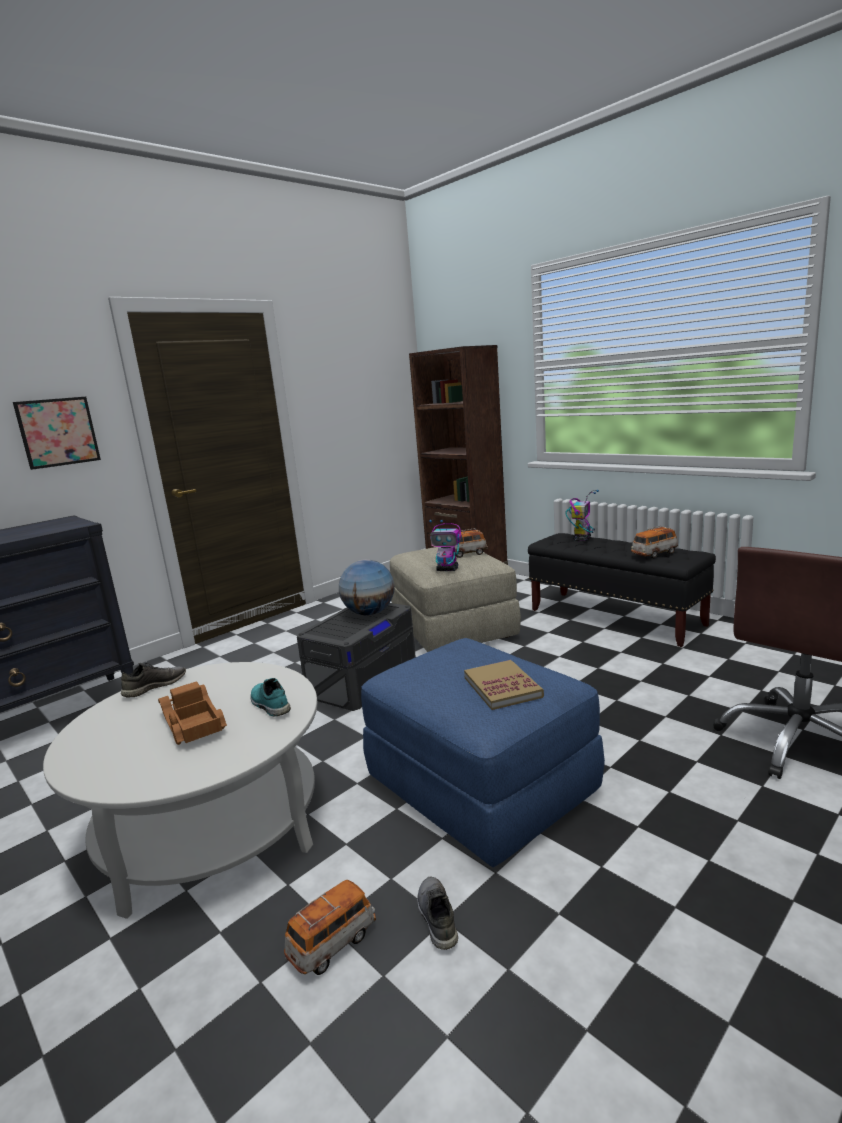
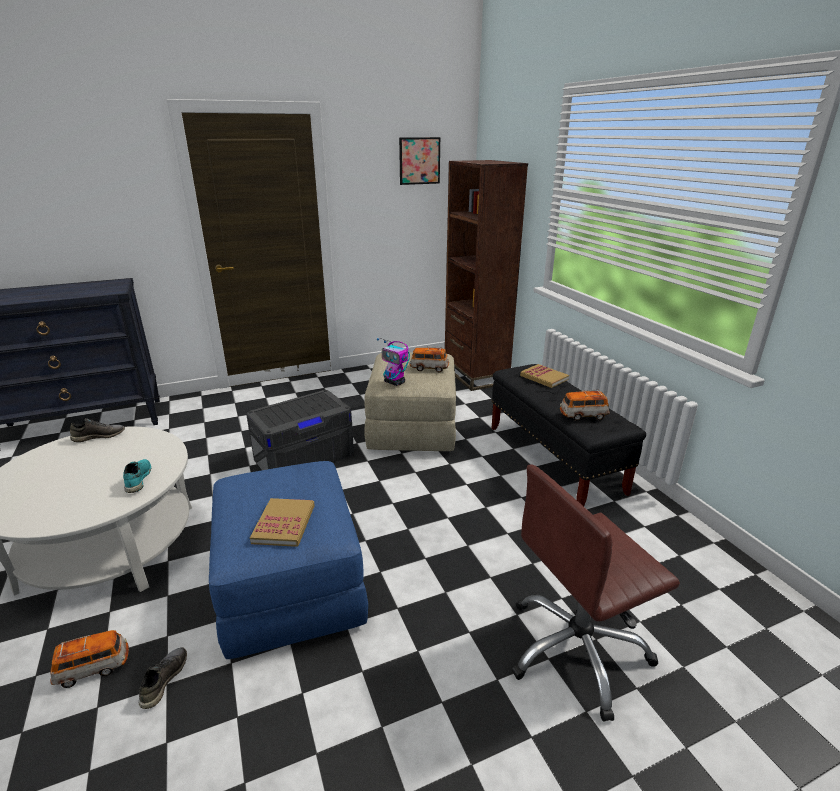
camera: 20 degrees right, 10 degrees up
picture [13,397,101,470] -> picture moved to [399,137,440,185]
toy truck [158,681,227,745] -> none
globe [339,559,395,615] -> none
toy robot [566,490,599,541] -> book [520,364,569,388]

